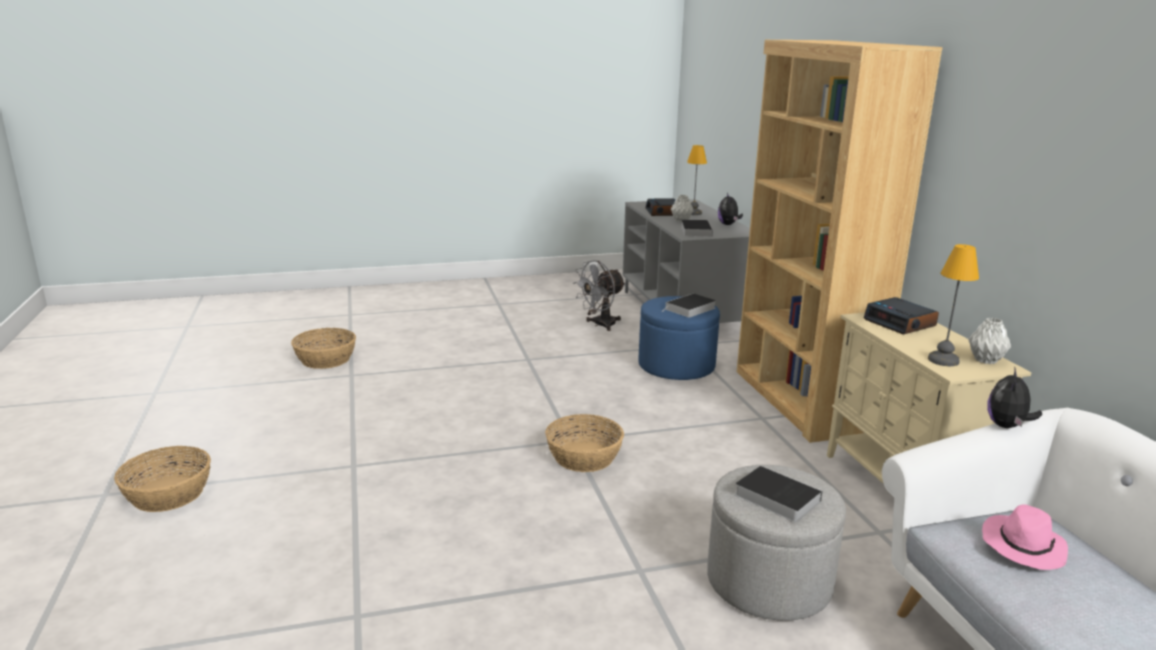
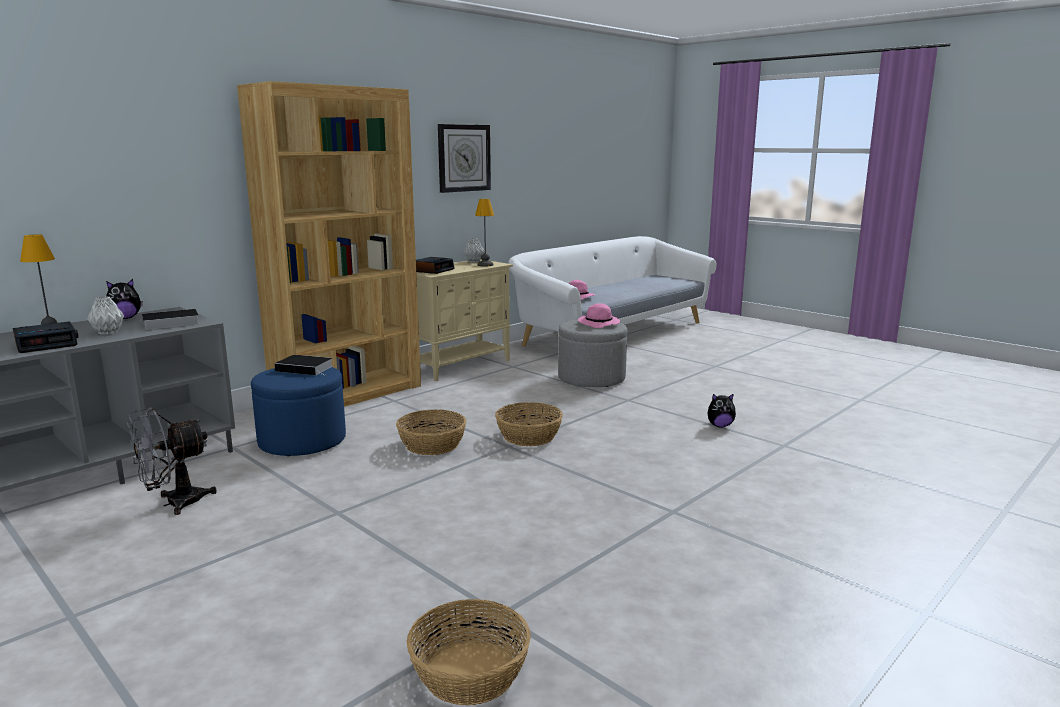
camera: 120 degrees left, 5 degrees down
basket [114,446,211,512] -> basket moved to [396,409,466,455]
grey fan [573,260,626,331] -> grey fan turned 120 degrees clockwise [127,407,217,515]
book [734,466,822,523] -> pink hat [578,303,620,328]
plush toy [987,368,1042,428] -> plush toy moved to [707,393,736,427]
none -> wall clock [438,124,491,193]

